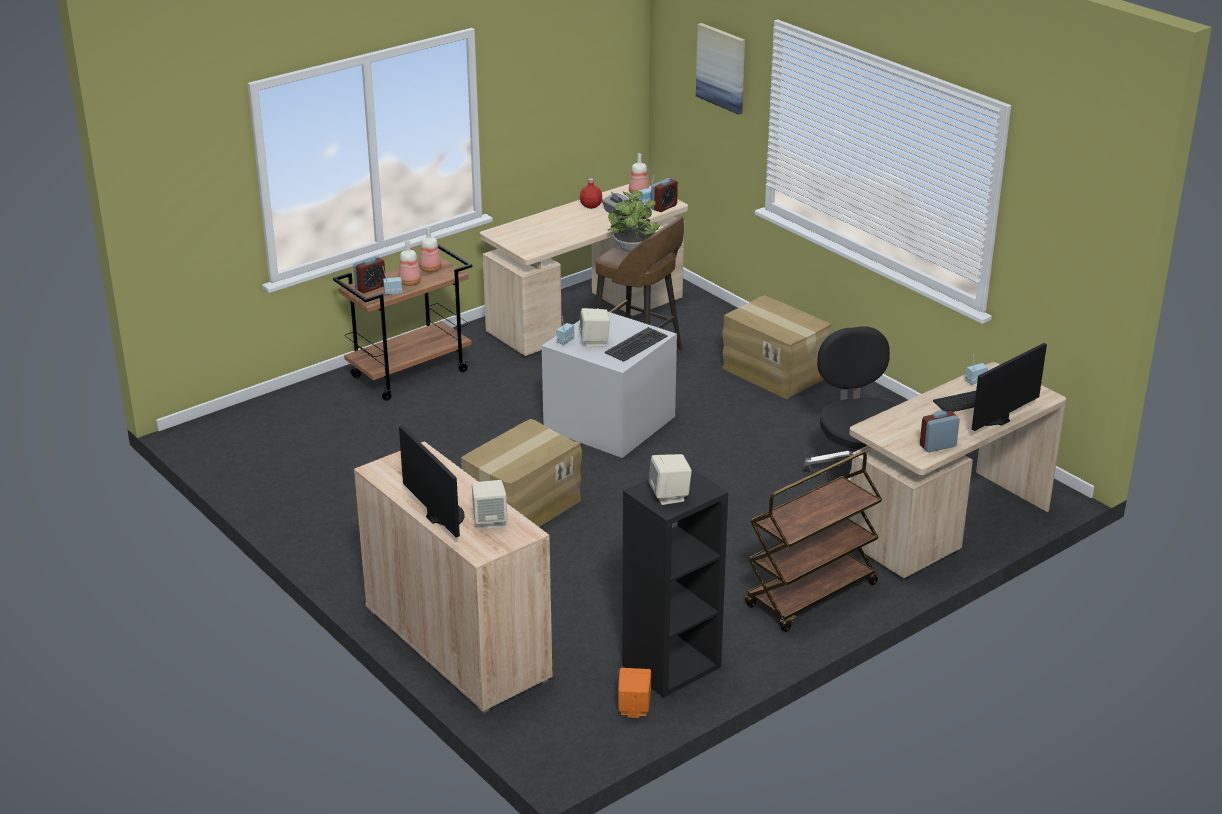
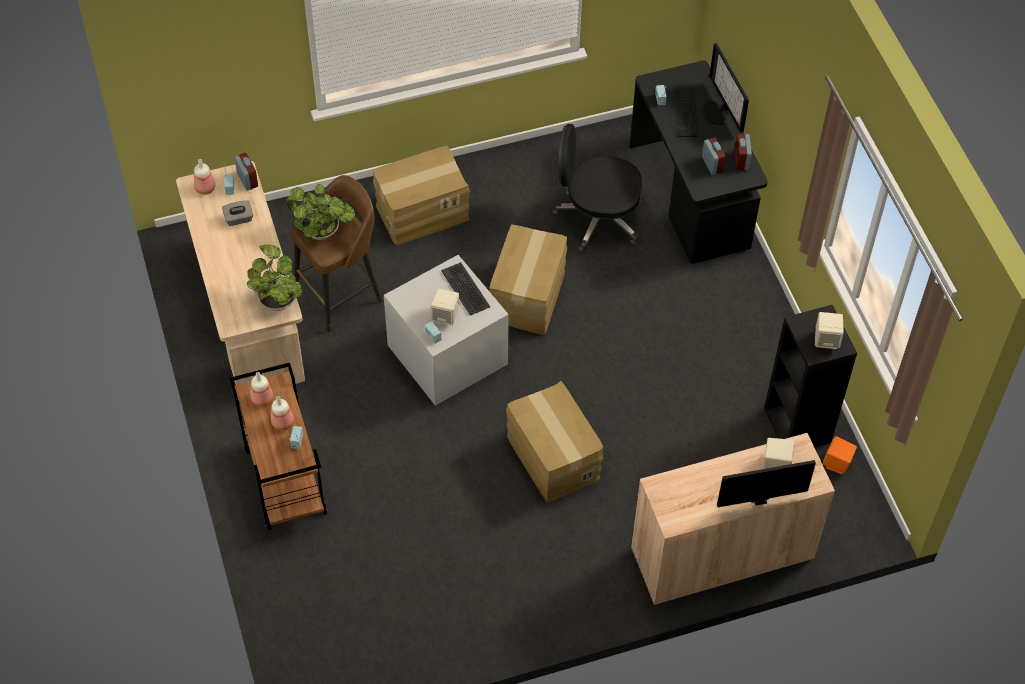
camera: 70 degrees left, 25 degrees up
alarm clock [353,256,385,293] -> alarm clock moved to [702,138,726,175]
red bottle [580,178,602,209] -> none
picture [696,23,745,115] -> none
brown cart [745,451,882,632] -> none
beige desk [849,362,1066,579] -> black desk [629,61,768,264]
none -> potted plant [247,245,303,311]
none -> cardboard box [489,225,567,335]

